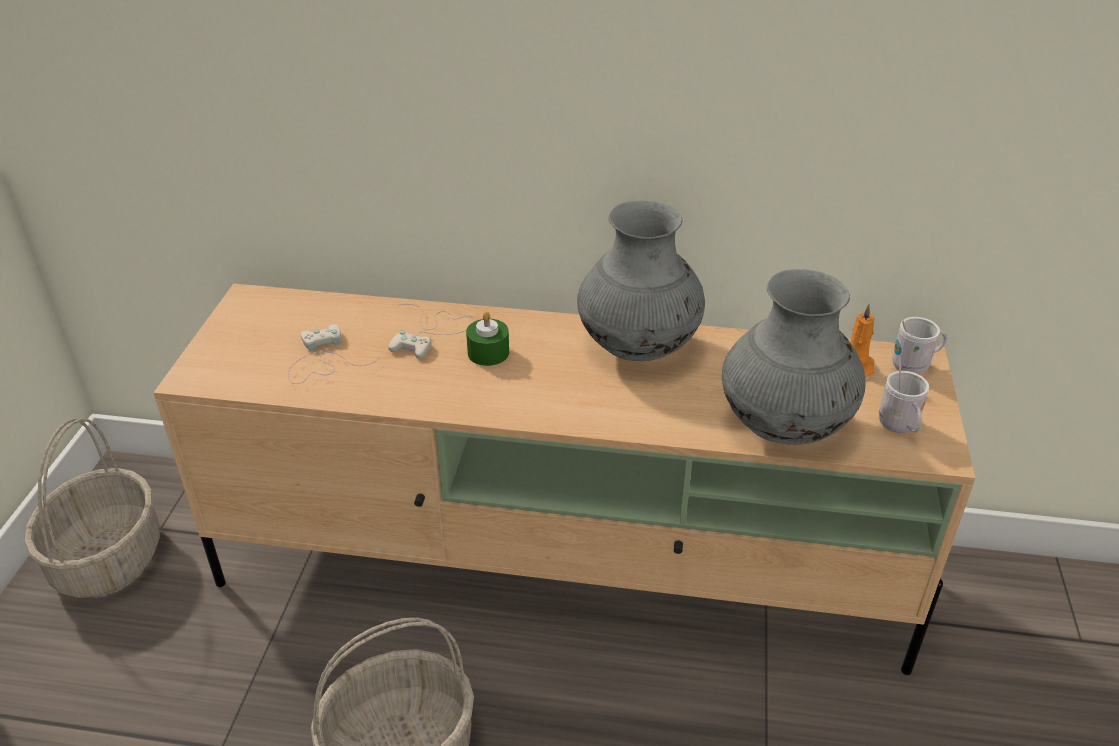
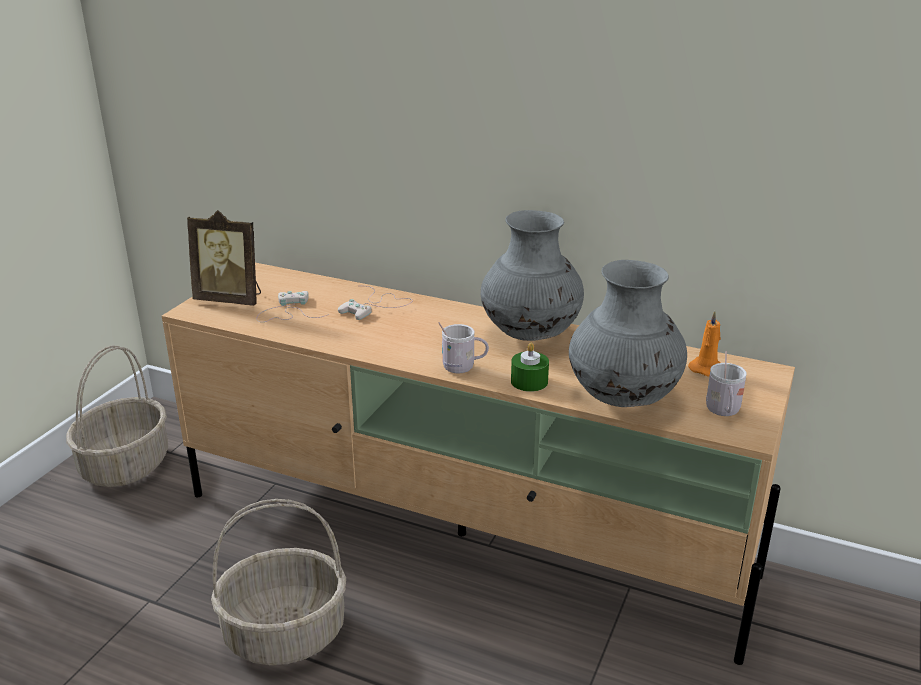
camera: 15 degrees right, 10 degrees down
green candle [466,312,509,366] -> green candle moved to [511,342,549,392]
white mug [892,317,947,375] -> white mug moved to [438,322,489,373]
none -> picture frame [187,210,261,306]

